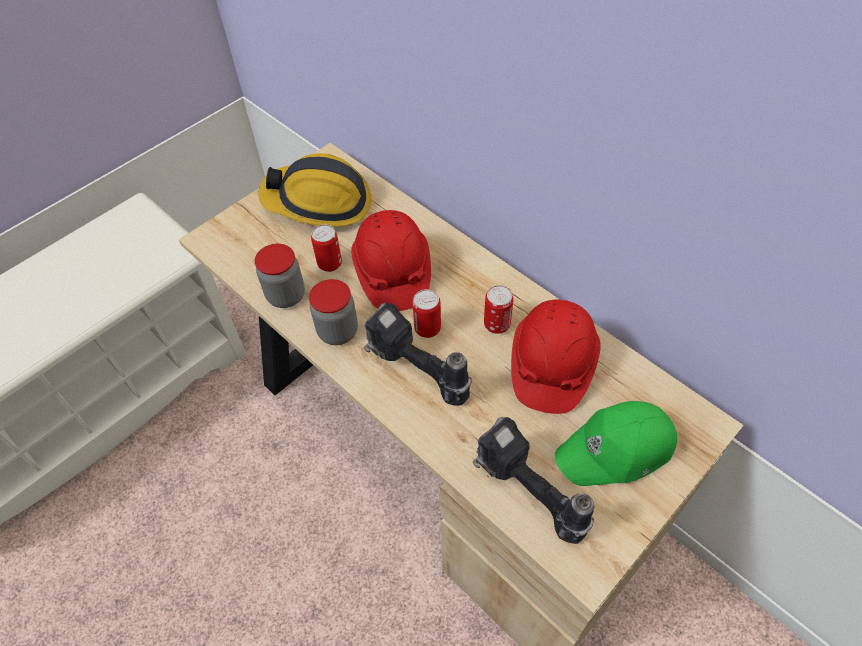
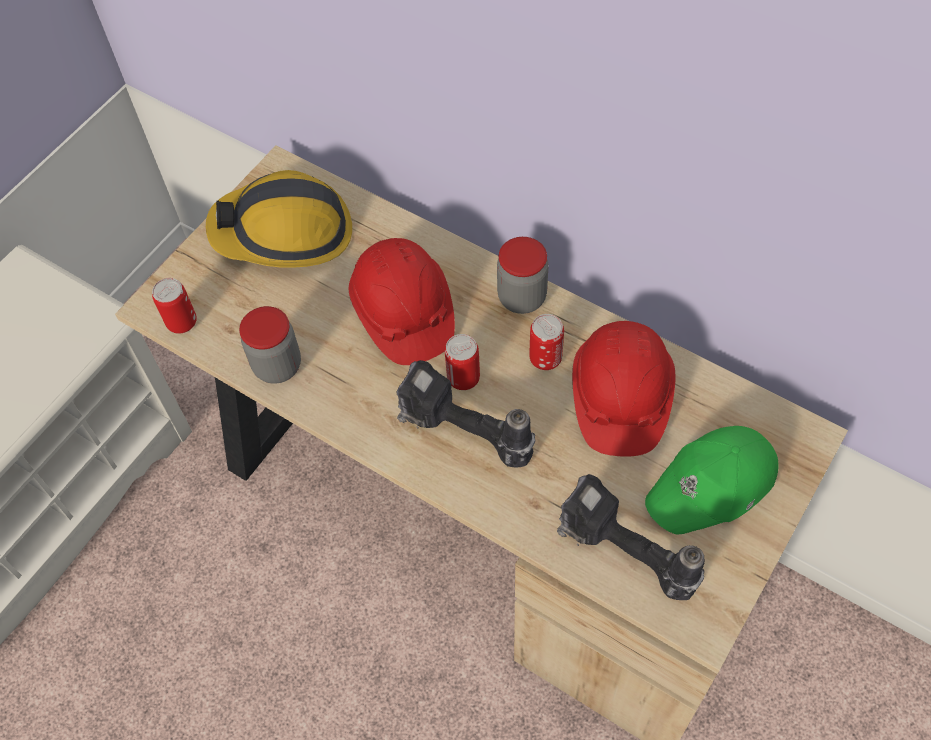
camera: 10 degrees left, 5 degrees up
jar [309,279,358,345] -> jar moved to [497,237,549,314]
can [311,224,342,272] -> can moved to [152,278,197,333]

